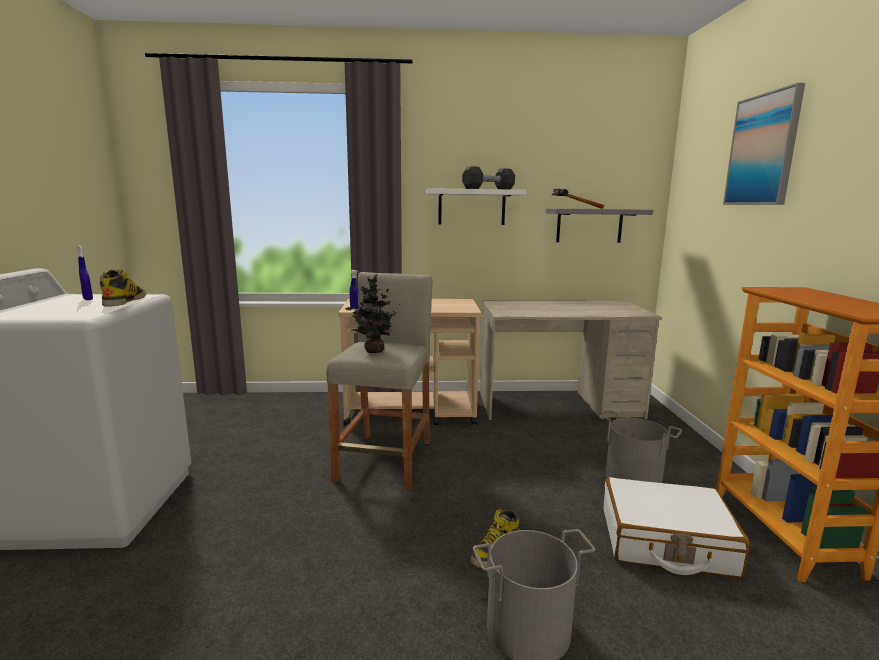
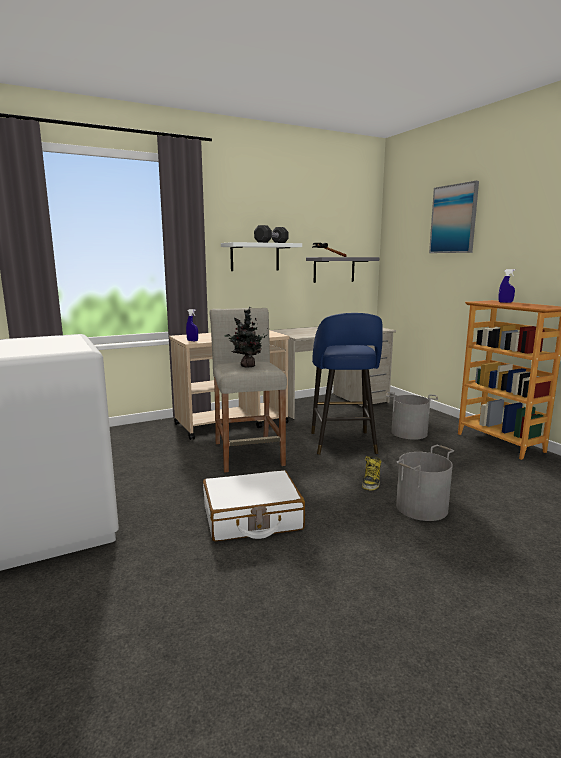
camera: 25 degrees left, 0 degrees up
blue spray bottle [77,245,93,300] -> blue spray bottle moved to [498,269,515,303]
boot [100,269,146,307] -> none
white suitcase [603,477,750,578] -> white suitcase moved to [203,470,305,542]
none -> blue stool [311,313,383,455]

